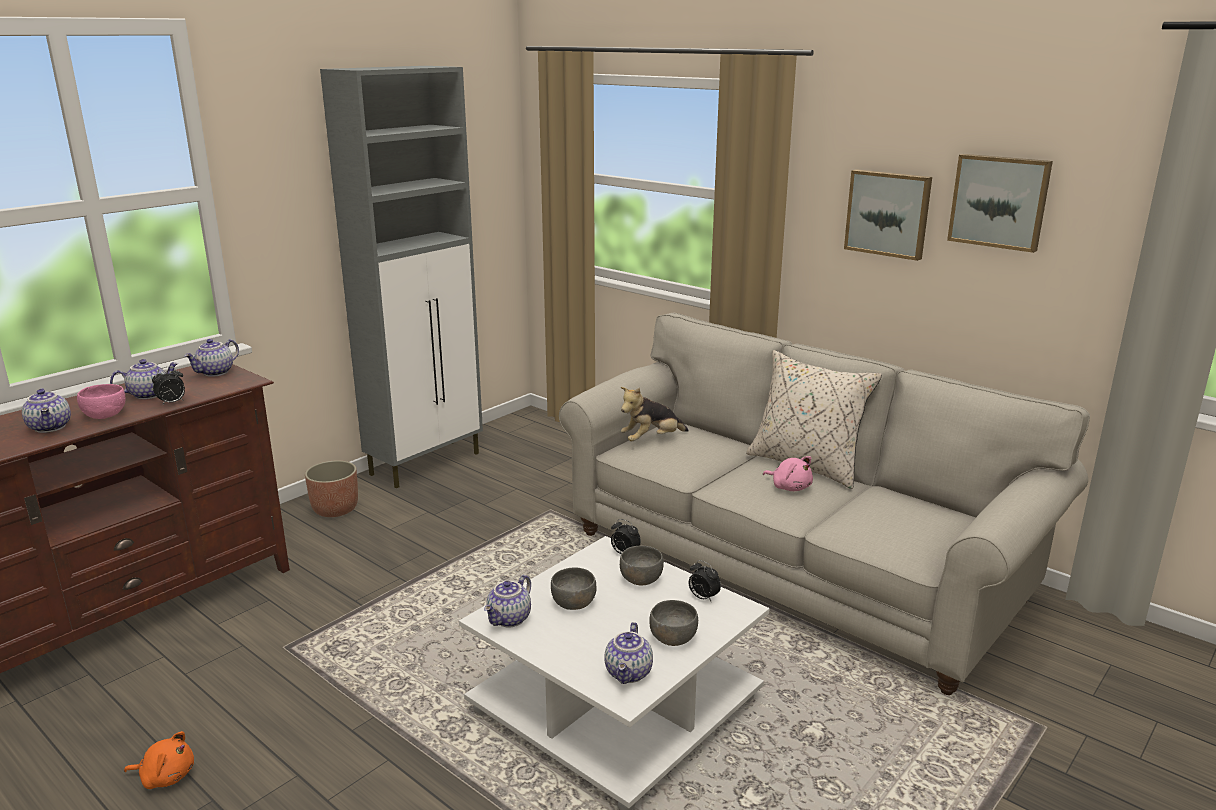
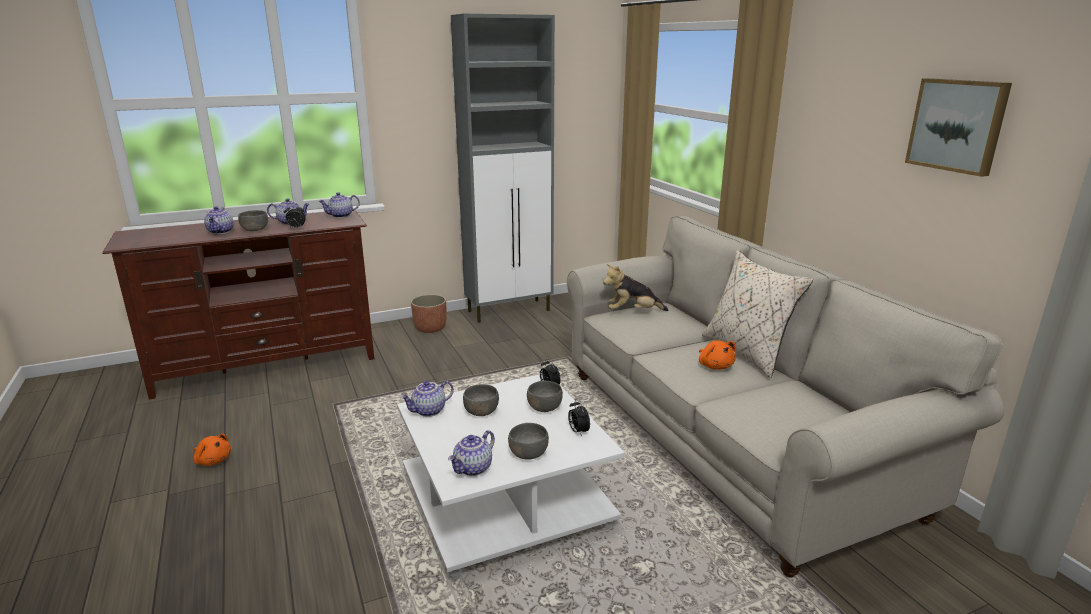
camera: 25 degrees right, 0 degrees up
pink bowl [77,384,125,419] -> grey bowl [238,210,268,231]
pink plush toy [763,456,813,491] -> orange plush toy [699,340,736,370]
picture [844,169,932,261] -> none

